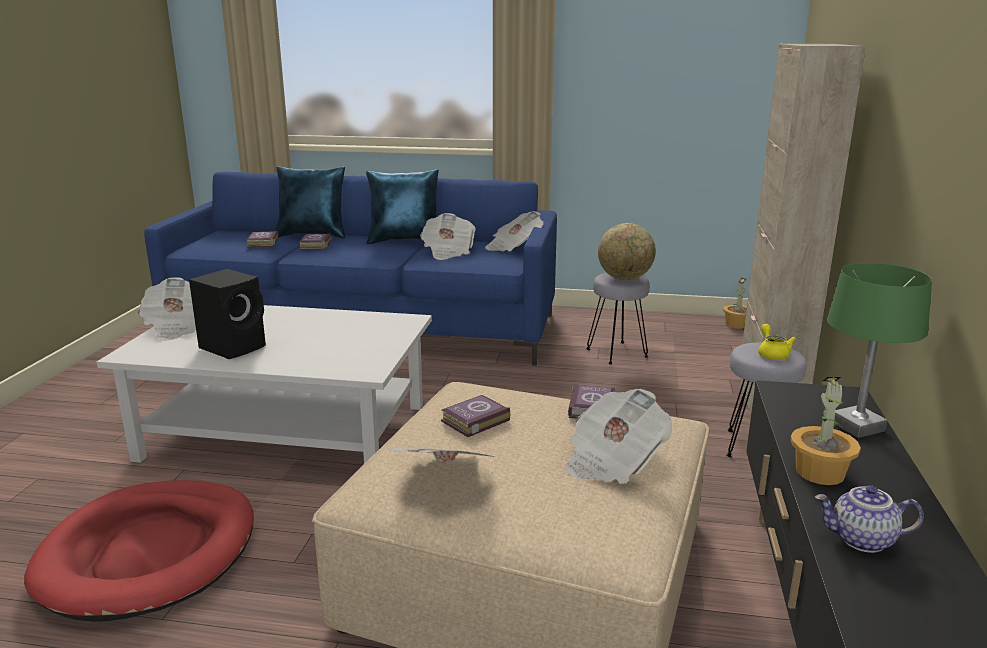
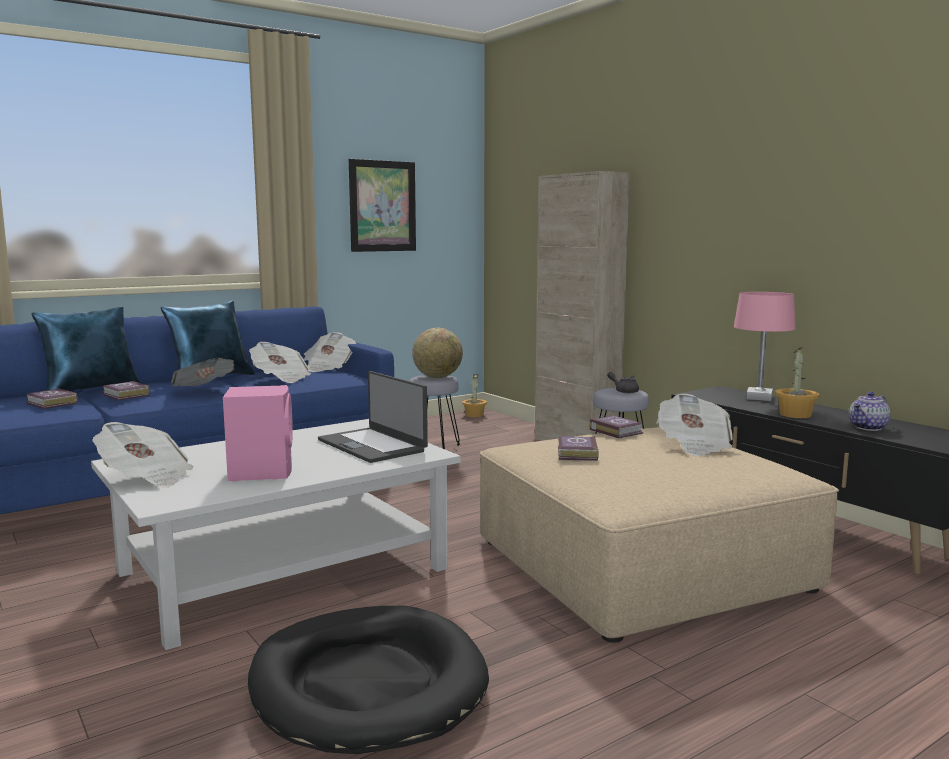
camera: 45 degrees left, 10 degrees down
red dog bed [24,480,253,622] -> black dog bed [248,606,489,754]
black speaker [189,269,266,359] -> pink speaker [223,385,293,481]
newspaper [388,448,495,463] -> newspaper moved to [171,358,234,387]
yellow teapot [758,324,796,360] -> grey teapot [607,372,639,393]
green table lamp [827,263,932,438] -> pink table lamp [734,292,796,401]
none -> laptop [318,371,428,463]
none -> picture [349,159,416,252]

